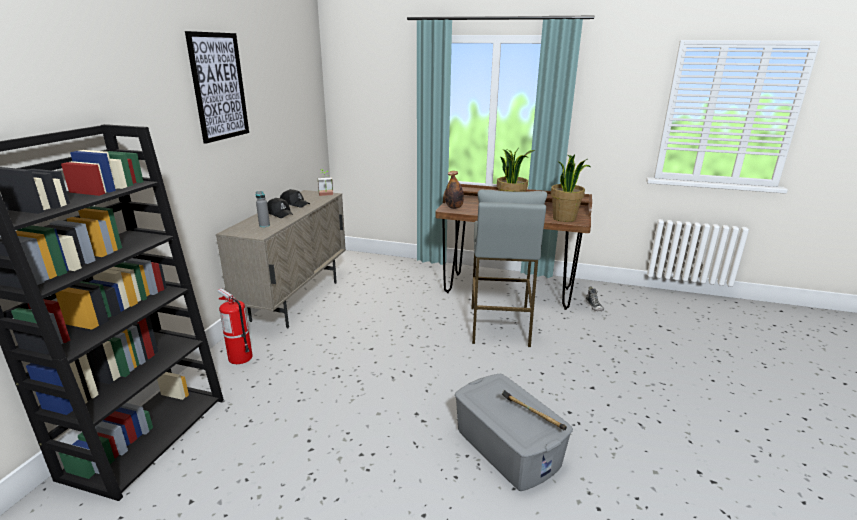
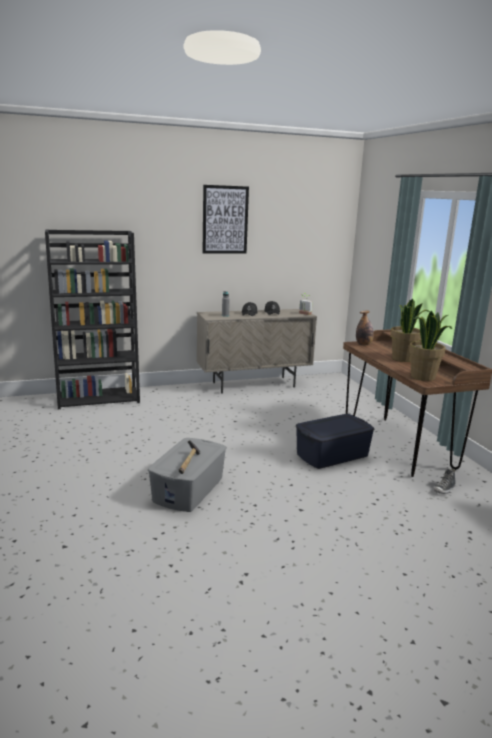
camera: 55 degrees right, 5 degrees down
fire extinguisher [218,288,253,364] -> none
grey stool [471,189,548,347] -> blue storage box [296,414,375,469]

